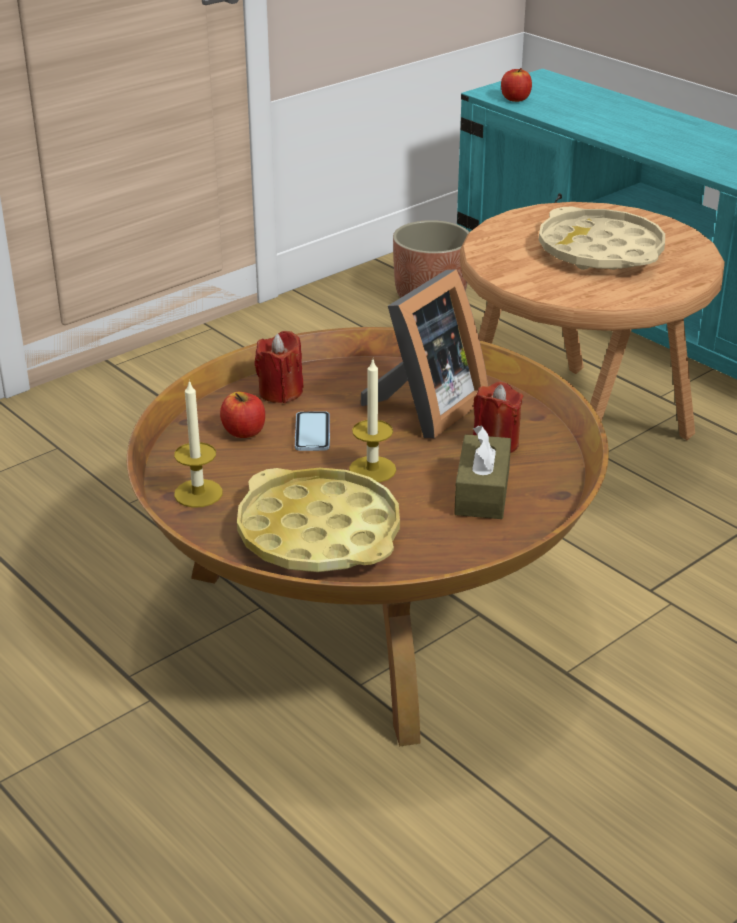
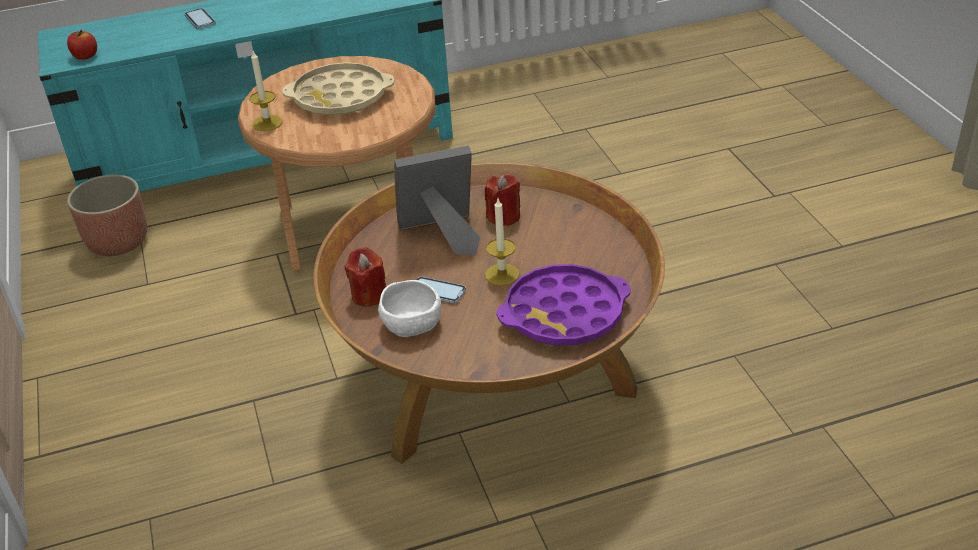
camera: 65 degrees left, 5 degrees up
candle [174,380,223,508] -> candle moved to [249,51,283,131]
apple [220,392,265,438] -> white bowl [378,280,441,337]
yellow tray [237,468,400,572] -> purple tray [497,264,631,345]
picture frame [360,269,488,438] -> picture frame turned 75 degrees counterclockwise [394,145,480,255]
brown tissue box [454,425,511,519] -> none
none -> phone [185,8,216,29]

